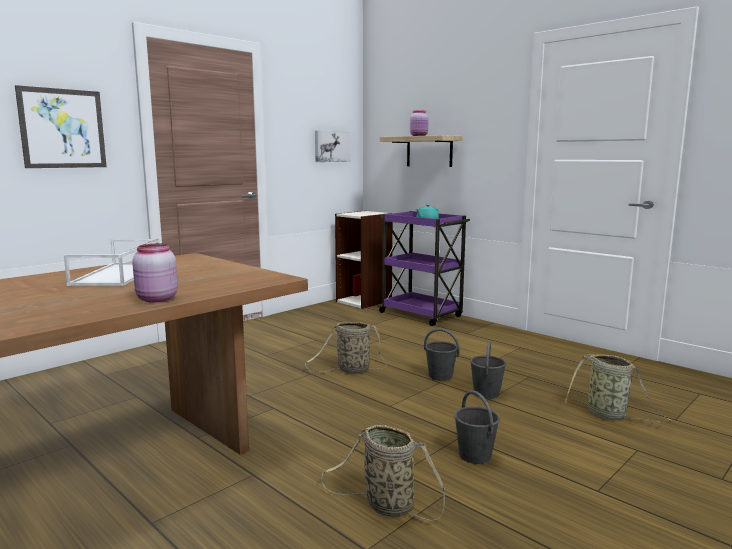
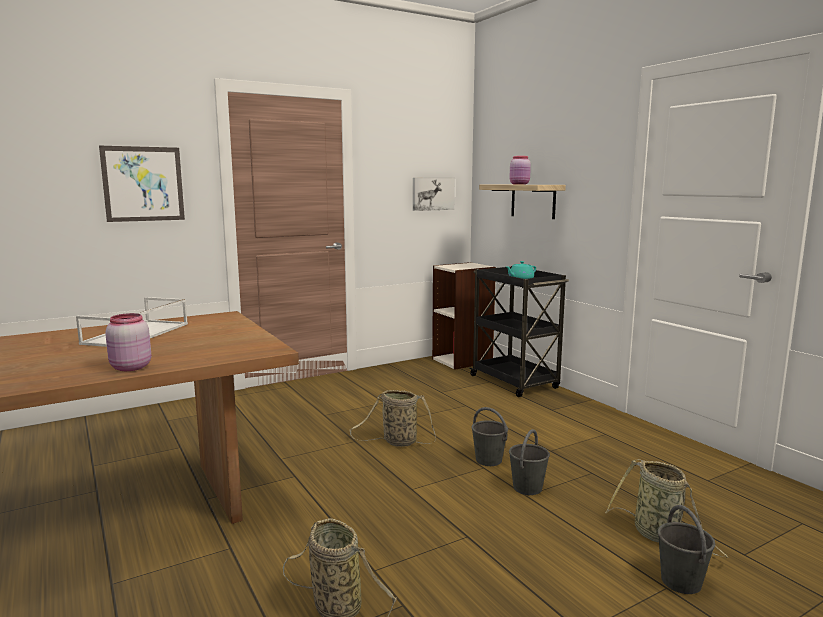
camera: 15 degrees right, 0 degrees up
purple cart [379,211,470,326] -> black cart [469,266,569,397]
grey bucket [454,390,500,464] -> grey bucket moved to [657,505,715,594]

